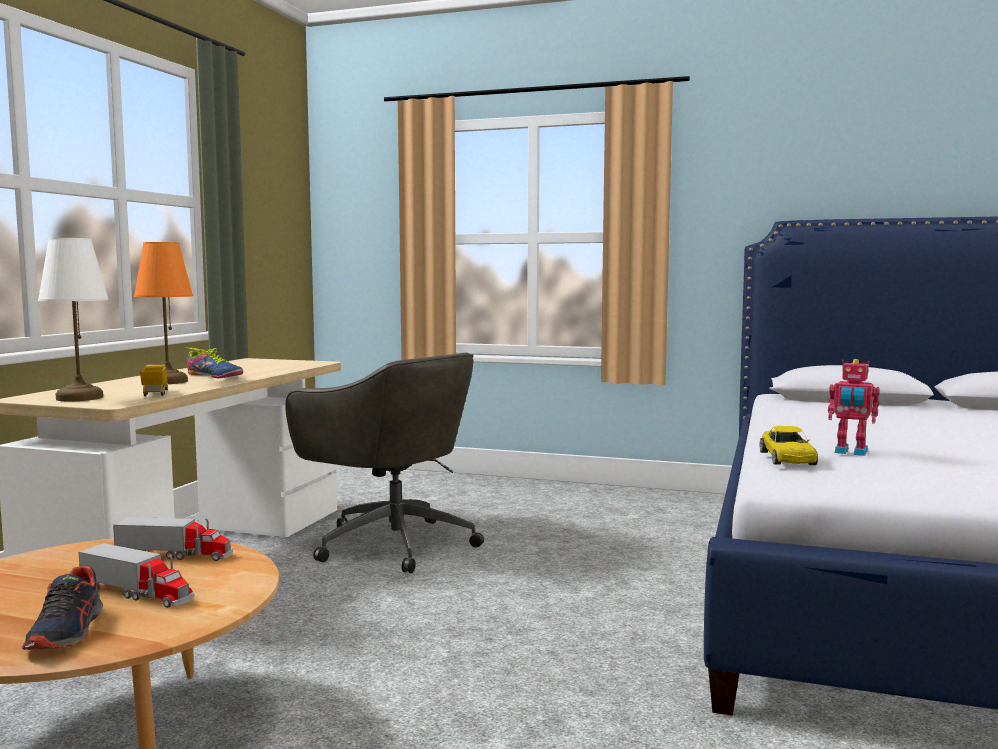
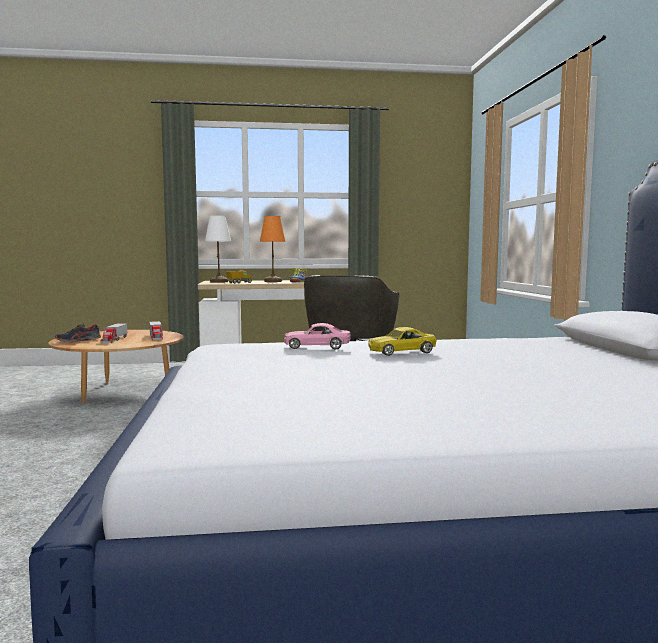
camera: 65 degrees right, 0 degrees up
yellow toy car [760,426,818,465] -> yellow toy car moved to [368,327,437,356]
toy robot [828,359,880,456] -> pink toy car [284,323,351,350]

